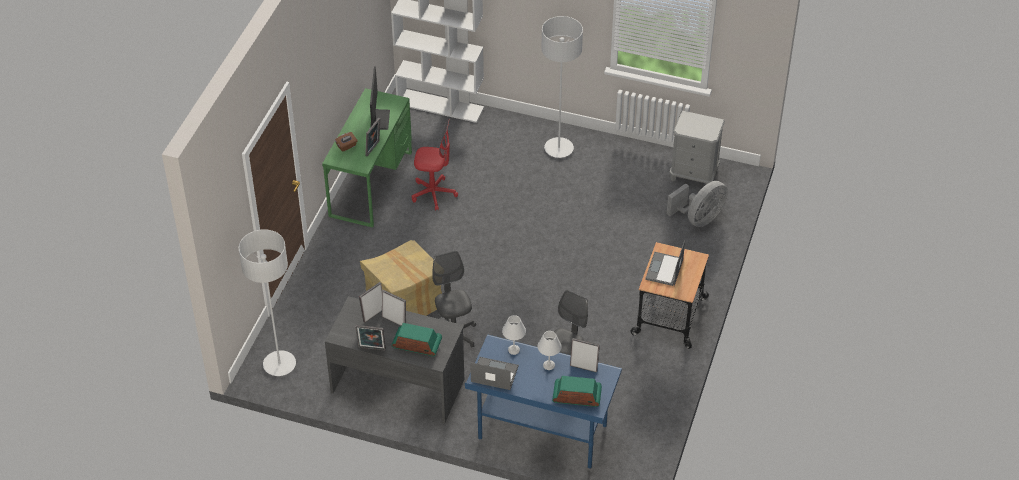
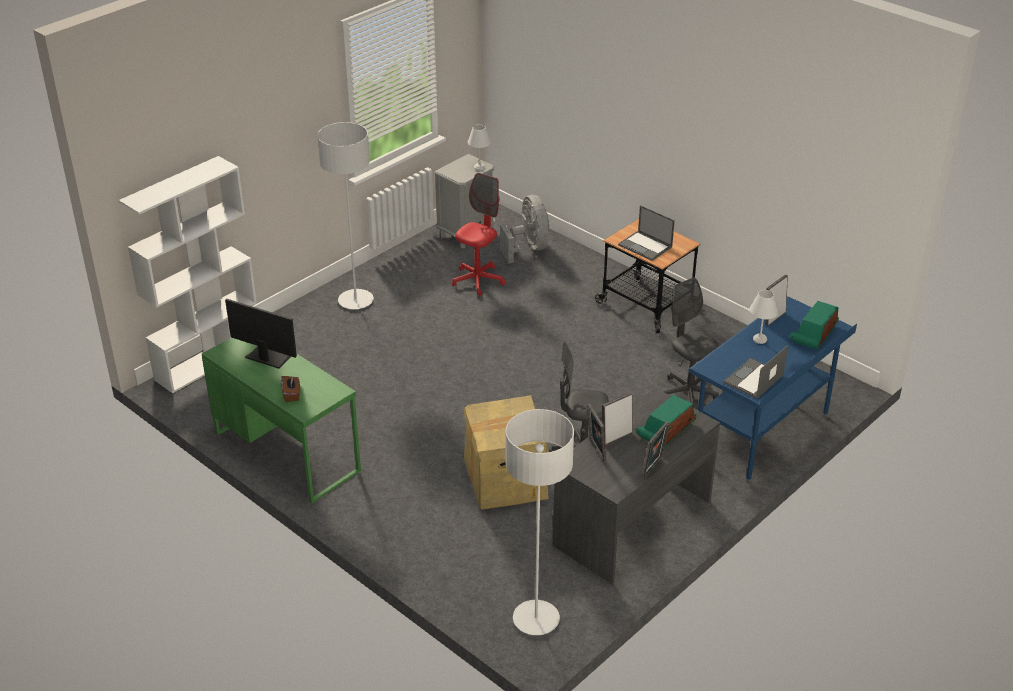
camera: 65 degrees left, 10 degrees down
picture frame [365,118,380,156] -> none
red office chair [412,118,458,211] -> red office chair moved to [452,173,506,296]
white table lamp [502,315,526,355] -> white table lamp moved to [468,125,491,171]

